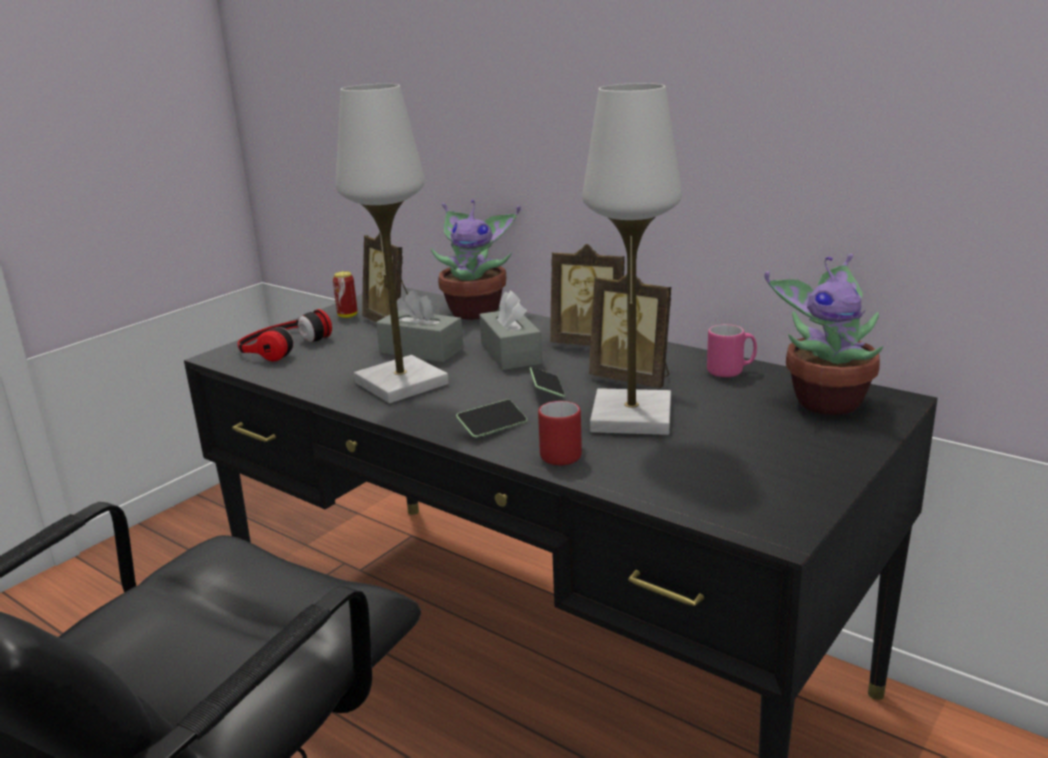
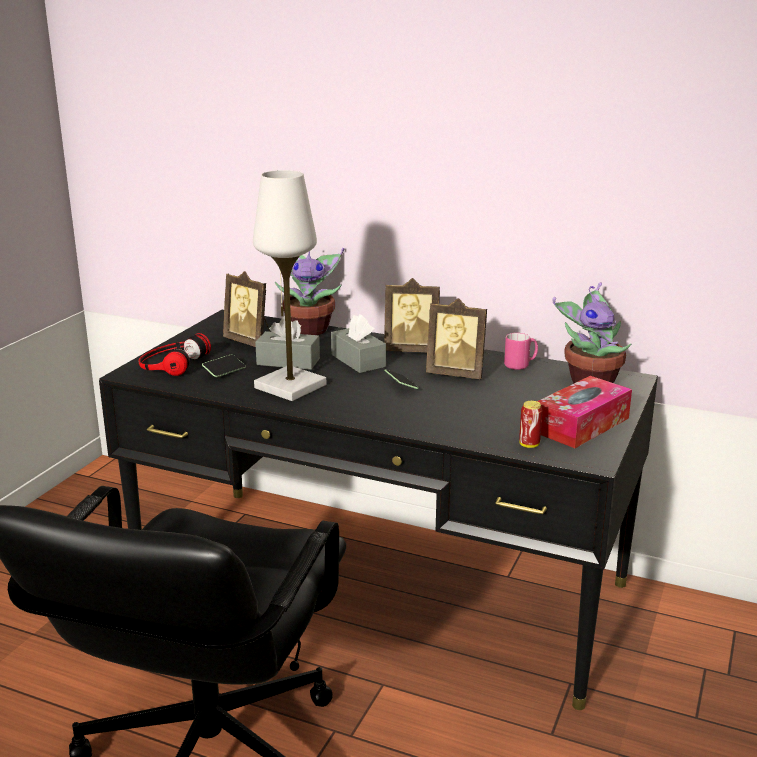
camera: 15 degrees left, 0 degrees up
can [333,271,357,318] -> can moved to [519,401,543,448]
phone [456,399,527,438] -> phone moved to [202,354,246,377]
red mug [538,401,582,465] -> none
white table lamp [582,83,682,435] -> none
none -> tissue box [537,376,632,448]

